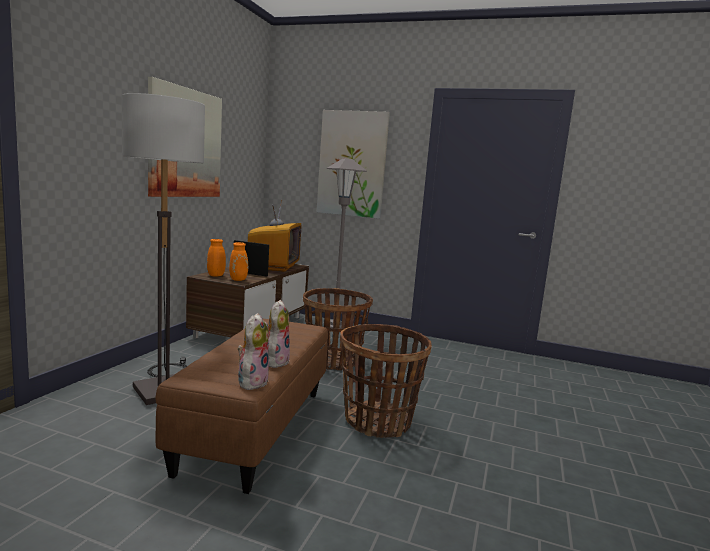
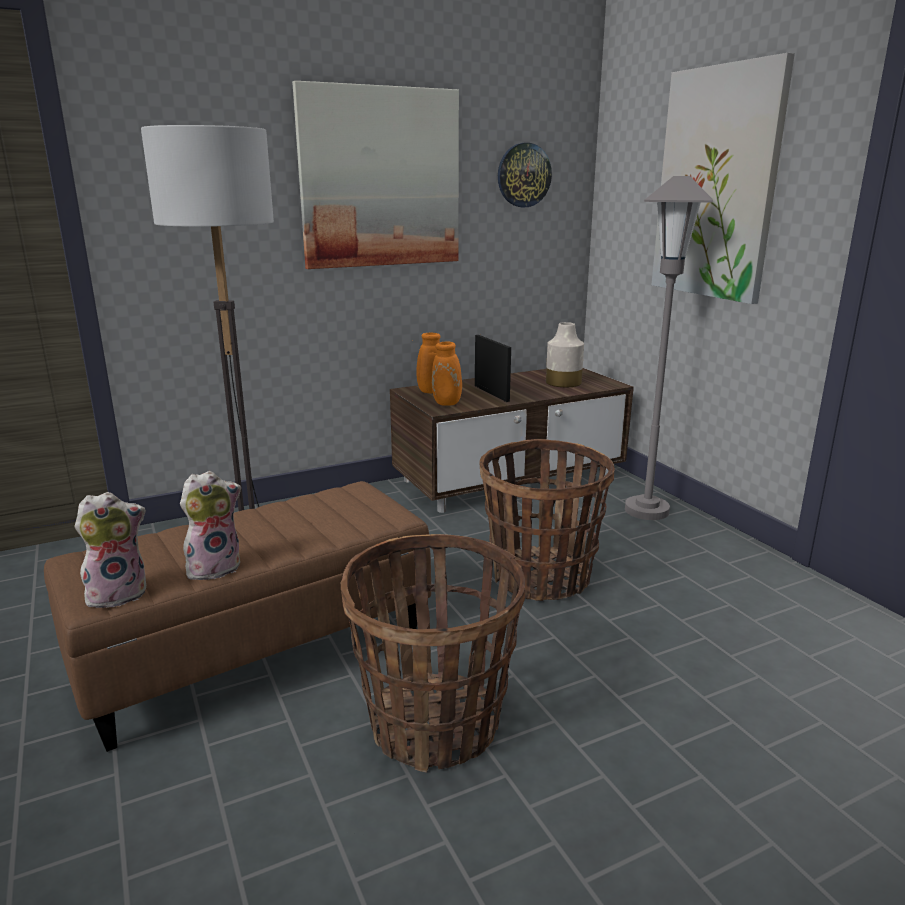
camera: 45 degrees right, 10 degrees up
television [248,200,301,272] -> beige vase [546,322,584,387]
none -> wall clock [498,143,552,207]

